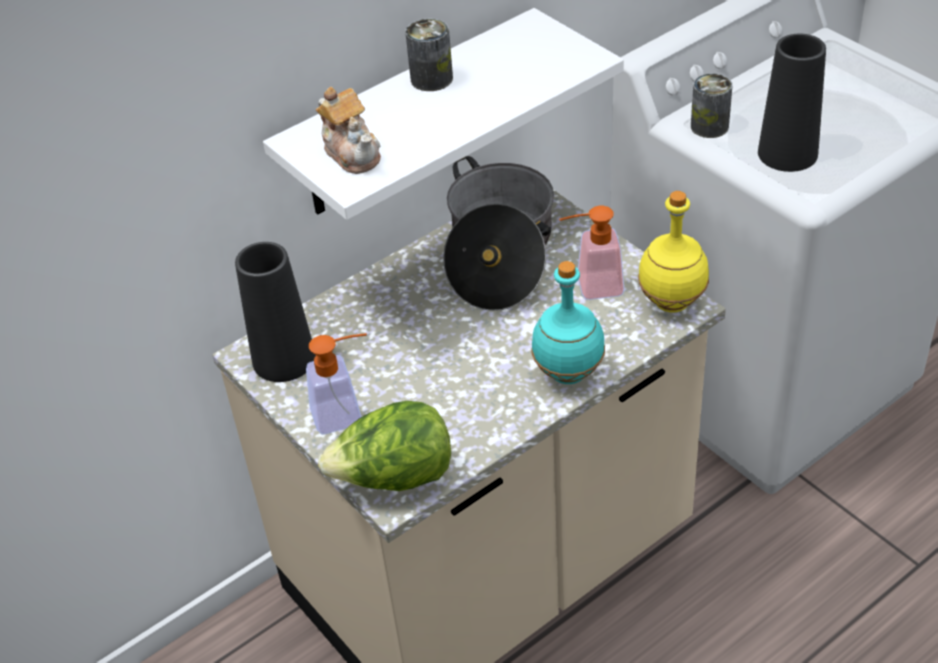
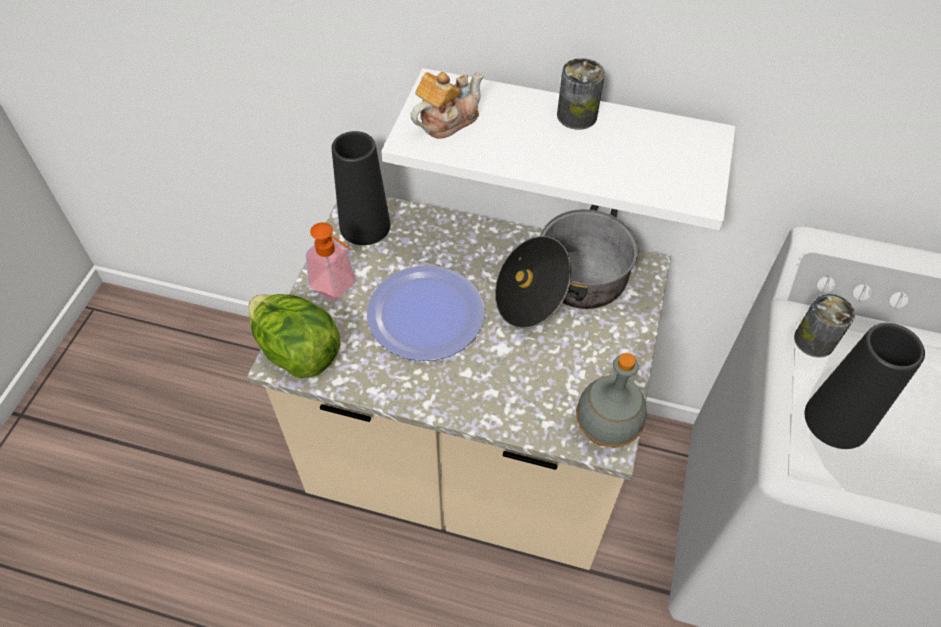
camera: 50 degrees right, 10 degrees up
teapot [316,87,381,174] -> teapot turned 150 degrees counterclockwise [411,72,483,139]
turquoise bottle [531,261,605,384] -> none
soap dispenser [559,206,625,300] -> none
yellow bottle [638,191,709,312] -> grey bottle [576,353,647,448]
none -> plate [367,265,485,361]

